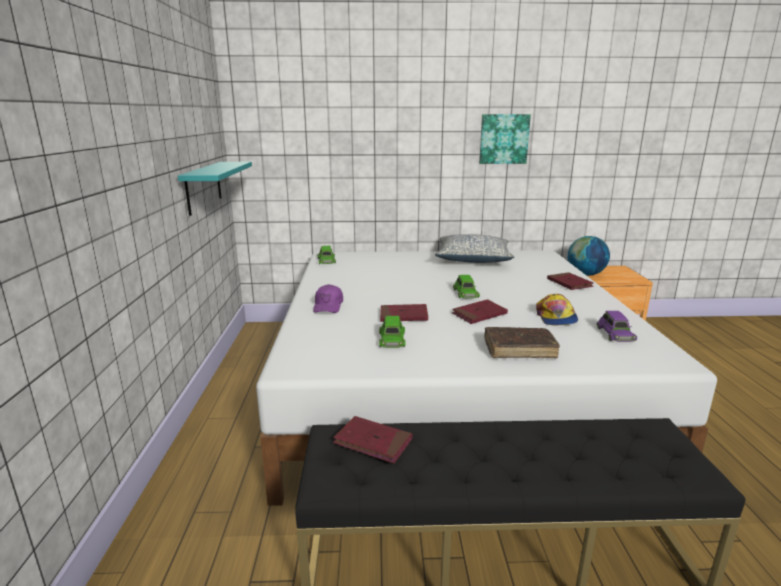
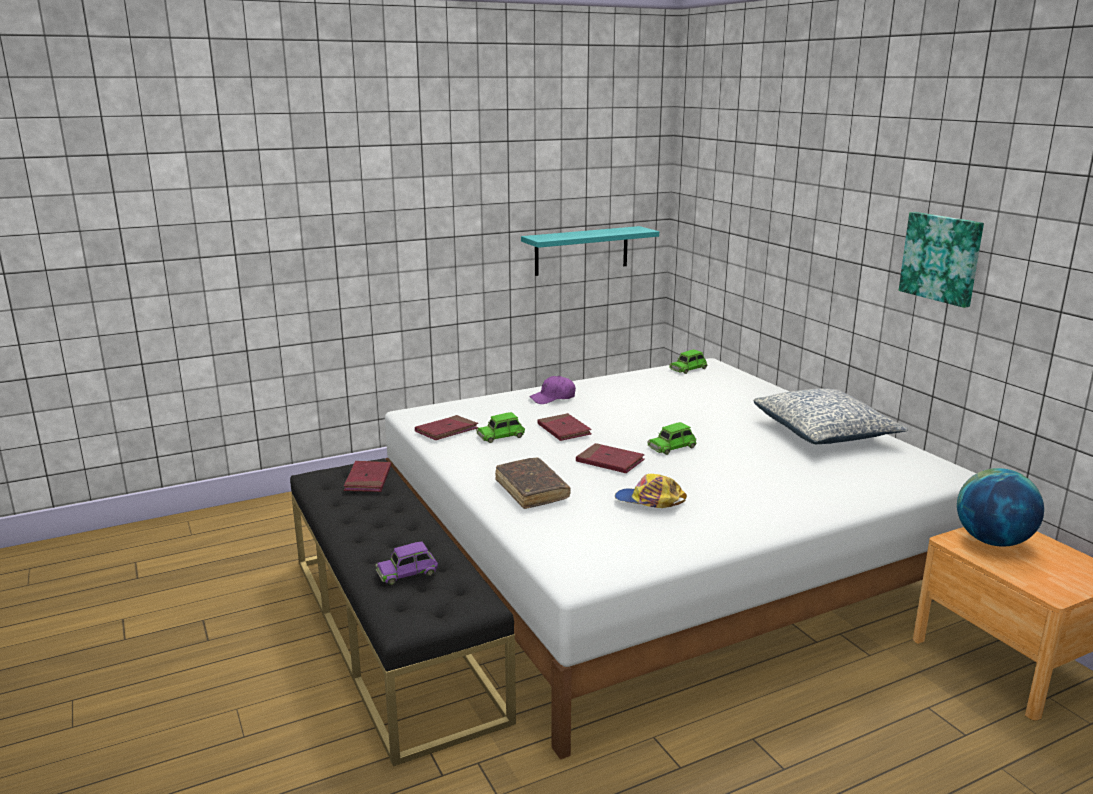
camera: 65 degrees right, 0 degrees up
cap [536,294,578,326] -> cap turned 45 degrees clockwise [615,474,687,508]
red book [547,272,594,290] -> red book moved to [415,415,478,440]
purple toy car [597,311,637,342] -> purple toy car moved to [375,542,438,585]

